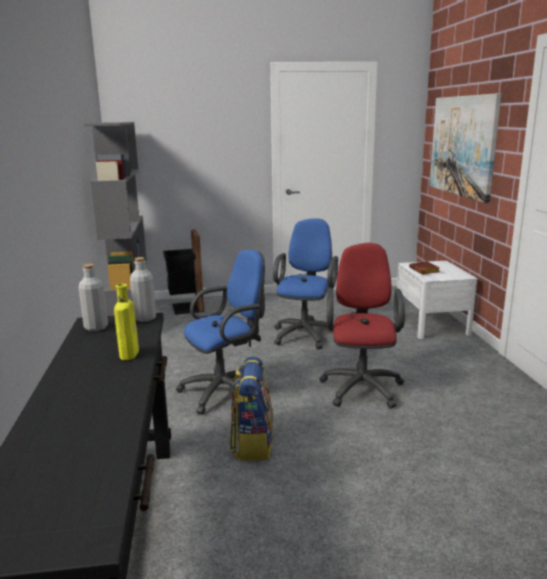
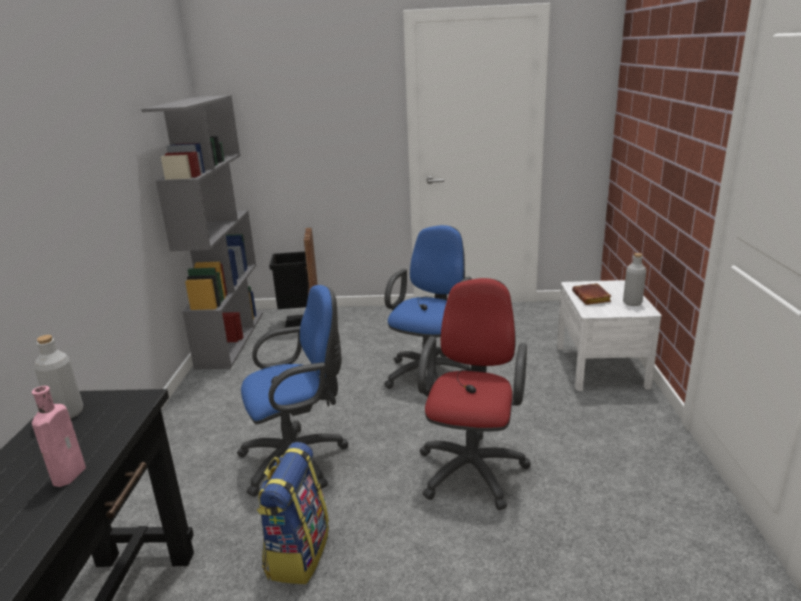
camera: 10 degrees right, 5 degrees up
yellow bottle [114,284,139,360] -> pink bottle [32,386,86,487]
grey bottle [130,257,156,322] -> grey bottle moved to [623,253,646,306]
picture [430,93,501,203] -> none

